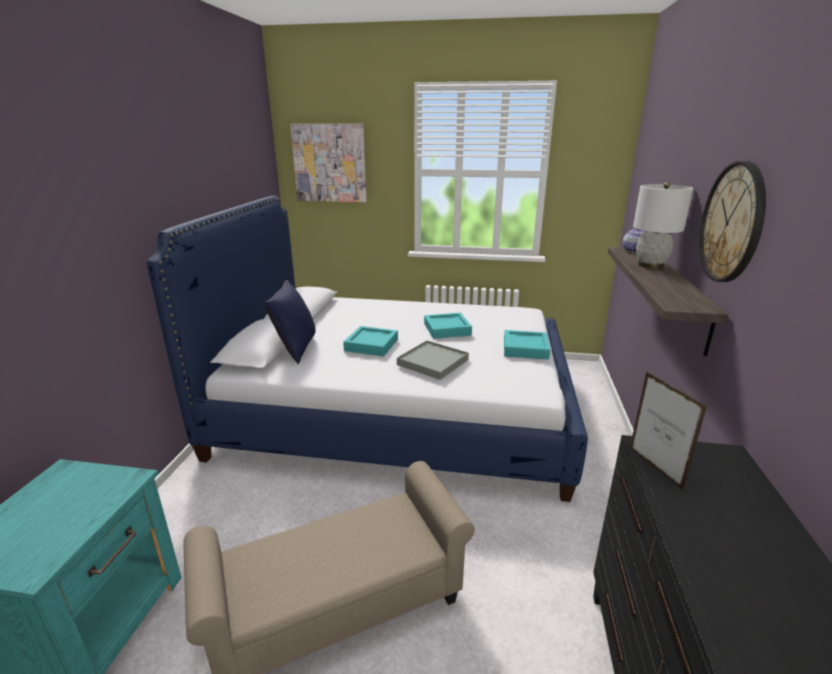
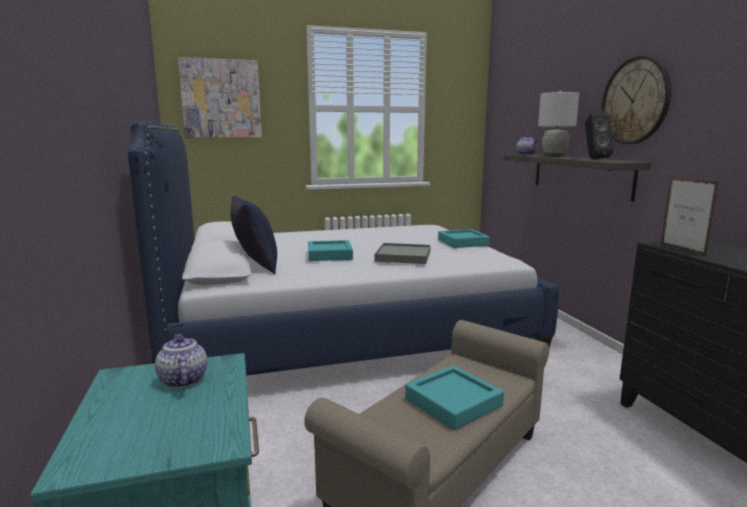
camera: 25 degrees left, 10 degrees down
turquoise tray [424,313,472,339] -> turquoise tray moved to [405,365,504,430]
picture frame [629,371,707,490] -> picture frame turned 150 degrees counterclockwise [661,177,719,256]
none -> teapot [155,334,207,388]
none -> black speaker [585,111,614,159]

